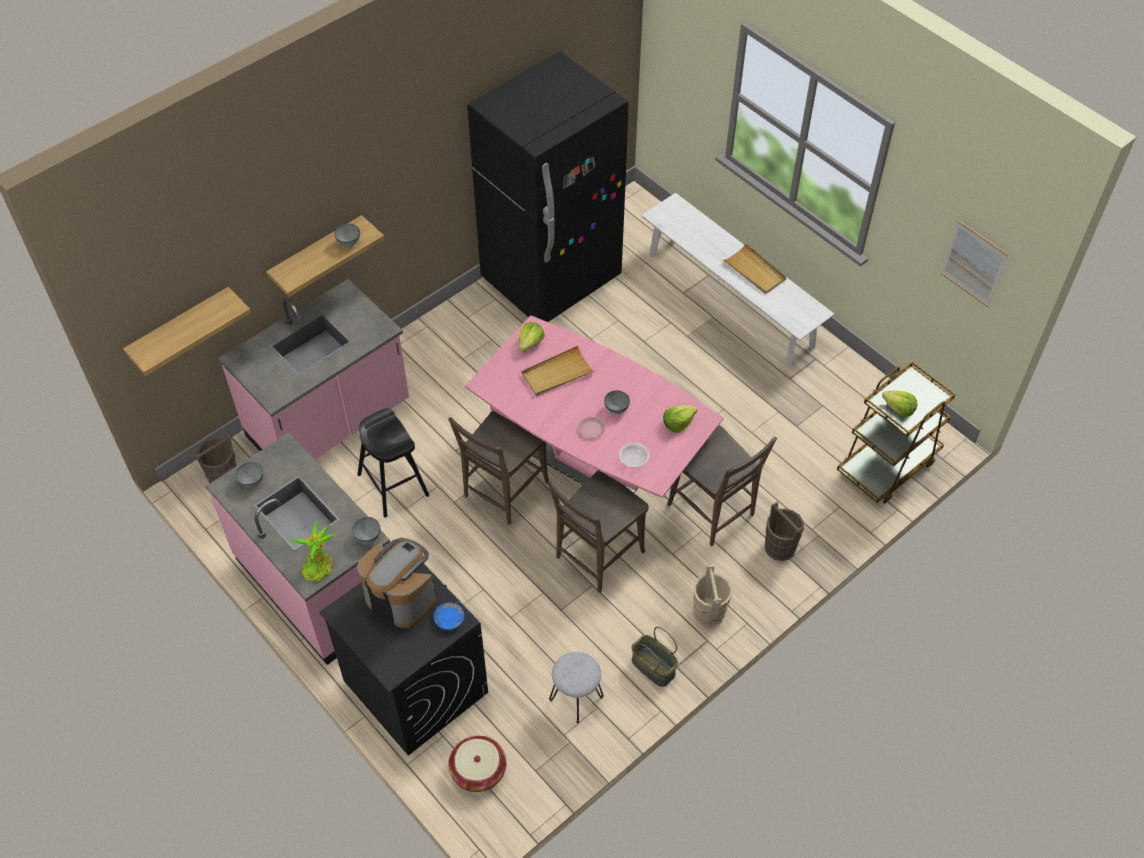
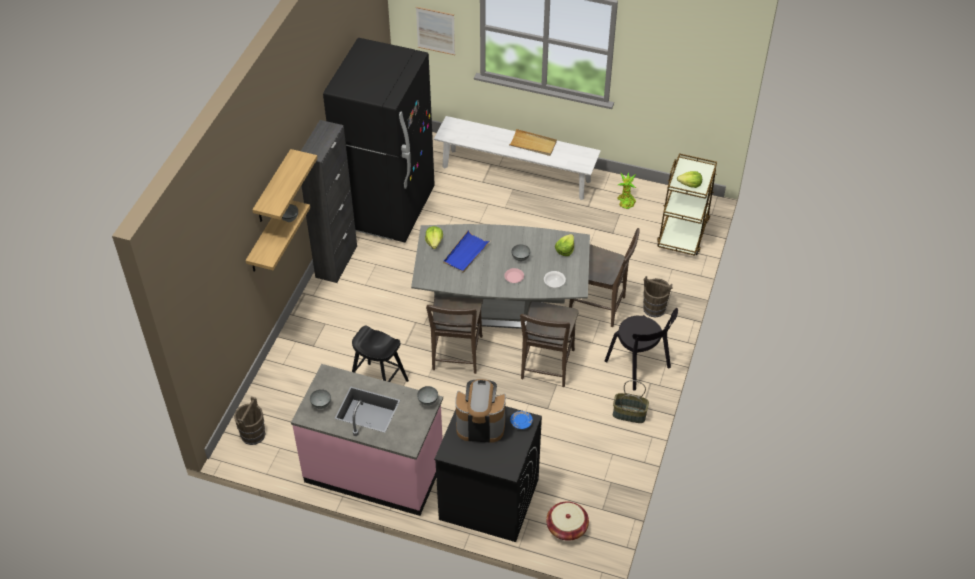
camera: 30 degrees left, 5 degrees down
shelf [123,287,251,376] -> shelf moved to [252,149,318,222]
pink counter [218,279,409,460] -> none
potted plant [289,520,336,581] -> potted plant moved to [617,172,636,209]
pink dining table [465,315,724,498] -> grey dining table [411,224,590,329]
beige tray [521,346,594,396] -> blue tray [443,230,490,273]
grey stool [549,652,604,724] -> none
beige bucket [693,565,732,626] -> black chair [605,308,678,391]
picture [941,220,1008,307] -> picture moved to [416,7,455,55]
none -> black cabinet [301,120,357,283]

